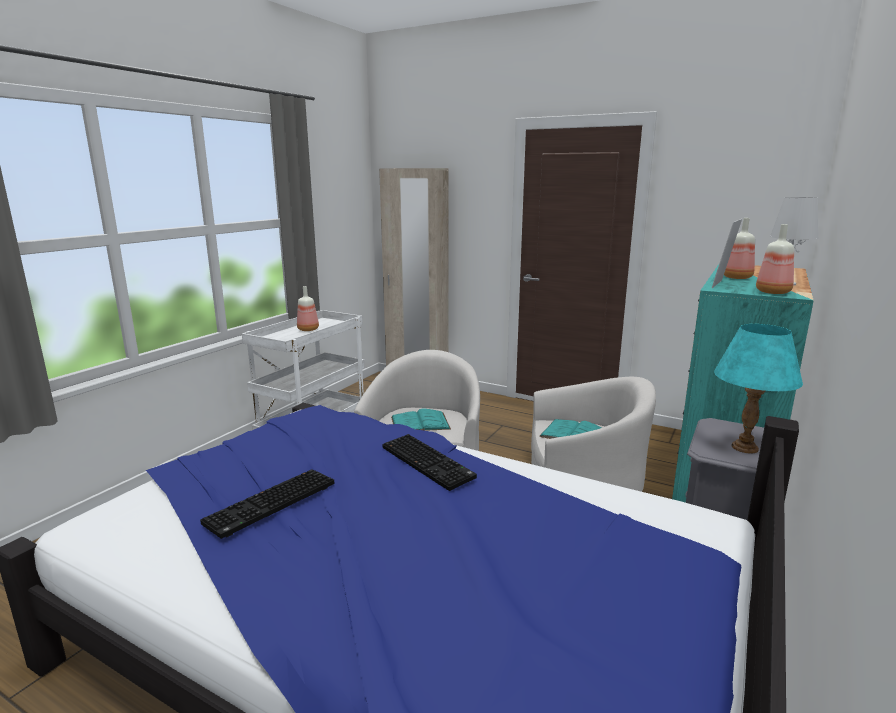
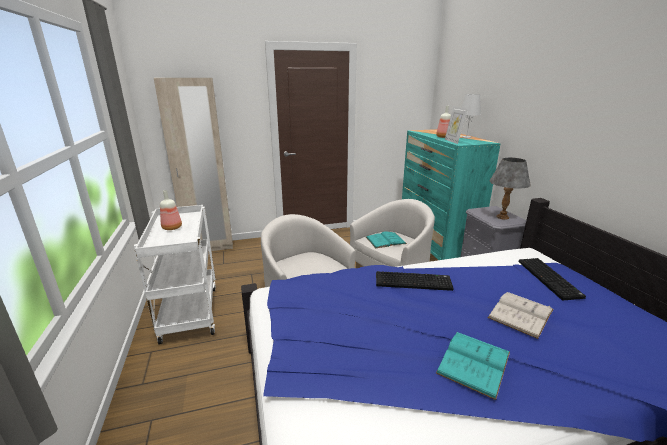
camera: 45 degrees left, 5 degrees up
keyboard [200,469,335,539] -> keyboard moved to [519,258,586,300]
turquoise book [391,408,451,431] -> turquoise book moved to [436,332,510,400]
turquoise table lamp [714,324,803,453] -> grey table lamp [490,158,531,220]
bottle [756,224,794,294] -> none
none -> white book [487,292,553,339]

